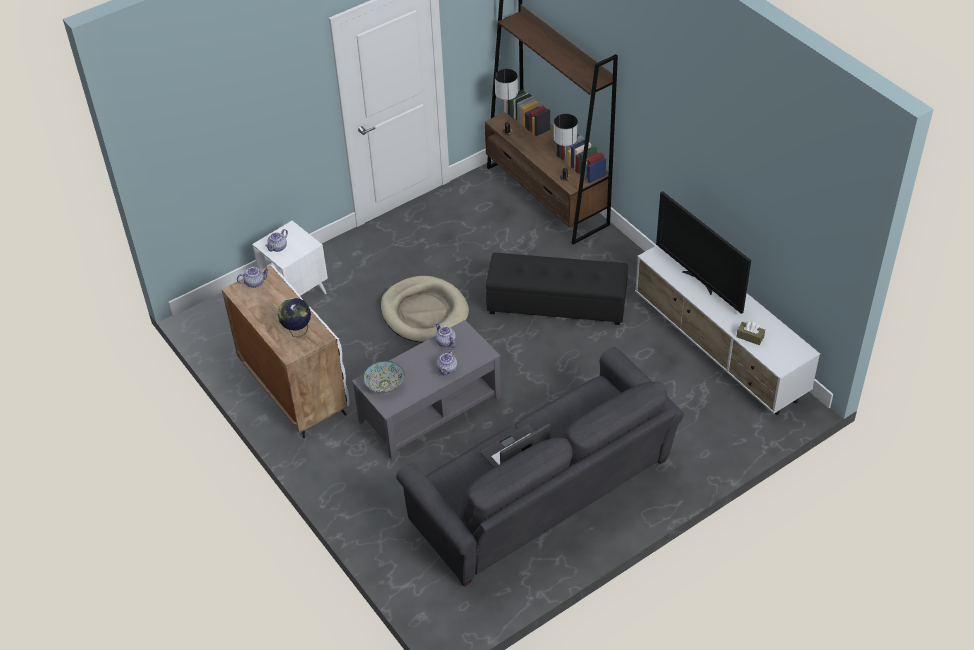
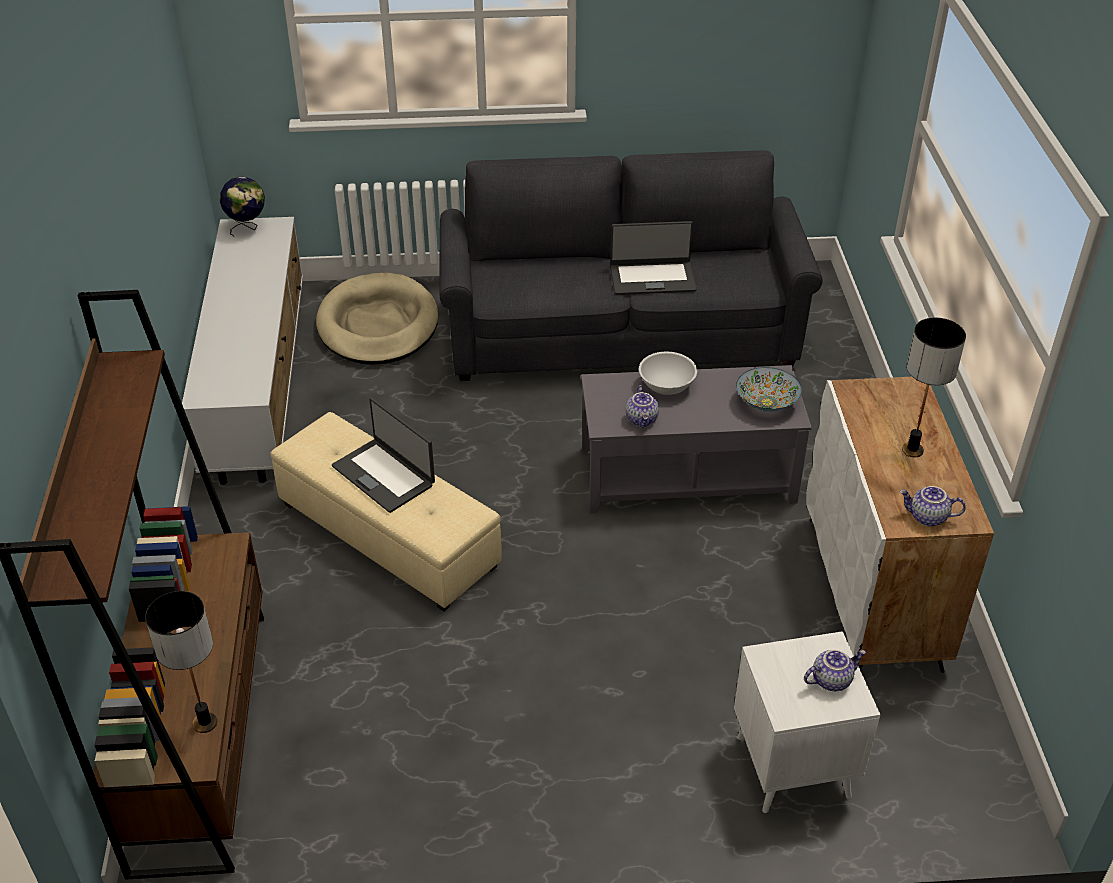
camera: 150 degrees left, 5 degrees down
globe [278,298,311,337] -> globe moved to [220,176,265,237]
beige dog bed [381,276,469,343] -> beige dog bed moved to [316,273,438,365]
teapot [437,348,457,376] -> white bowl [639,352,697,395]
black ottoman [486,253,628,325] -> beige ottoman [270,412,502,611]
table lamp [554,114,578,182] -> table lamp moved to [902,317,966,457]
television [656,191,751,314] -> none
brown tissue box [736,322,765,345] -> none
none -> laptop [332,398,435,513]

